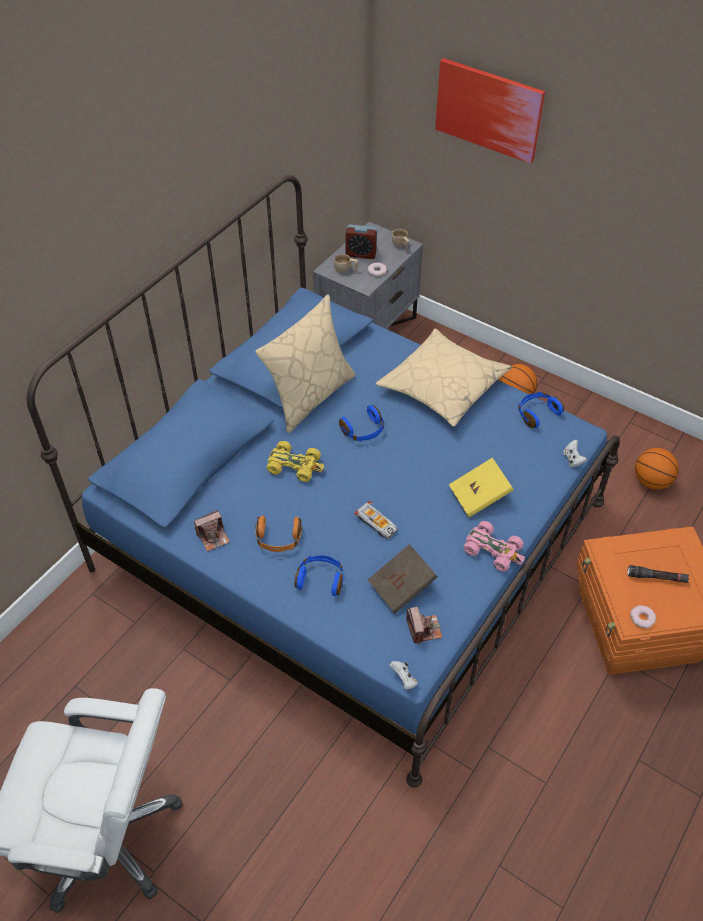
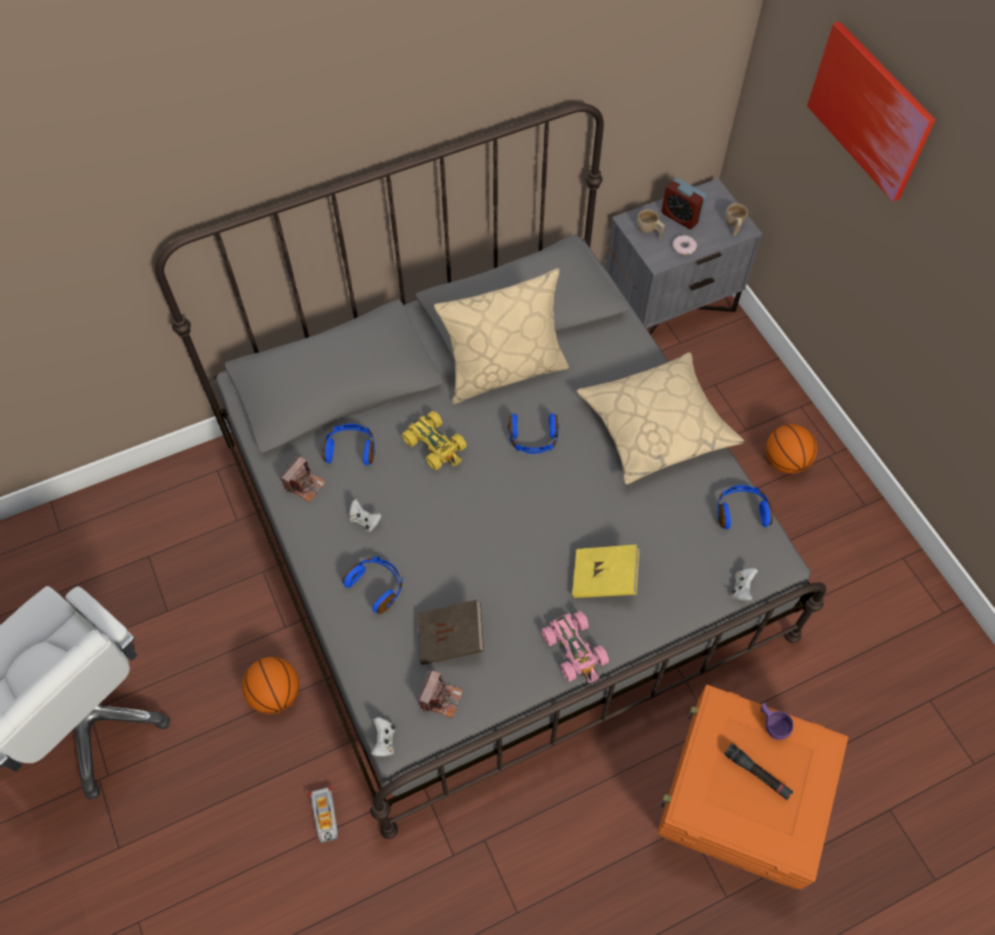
camera: 30 degrees right, 10 degrees up
blue bed [27,175,620,788] -> grey bed [155,103,826,839]
camera [194,510,230,552] -> camera turned 60 degrees counterclockwise [281,455,326,502]
orange headphones [255,515,302,552] -> white game controller [349,499,382,532]
toy car [354,501,398,539] -> toy car moved to [307,787,338,843]
donut [630,605,656,628] -> none
basketball [635,448,679,490] -> basketball moved to [242,657,299,714]
none -> blue headphones [322,424,375,466]
none -> purple cup [761,702,793,740]

